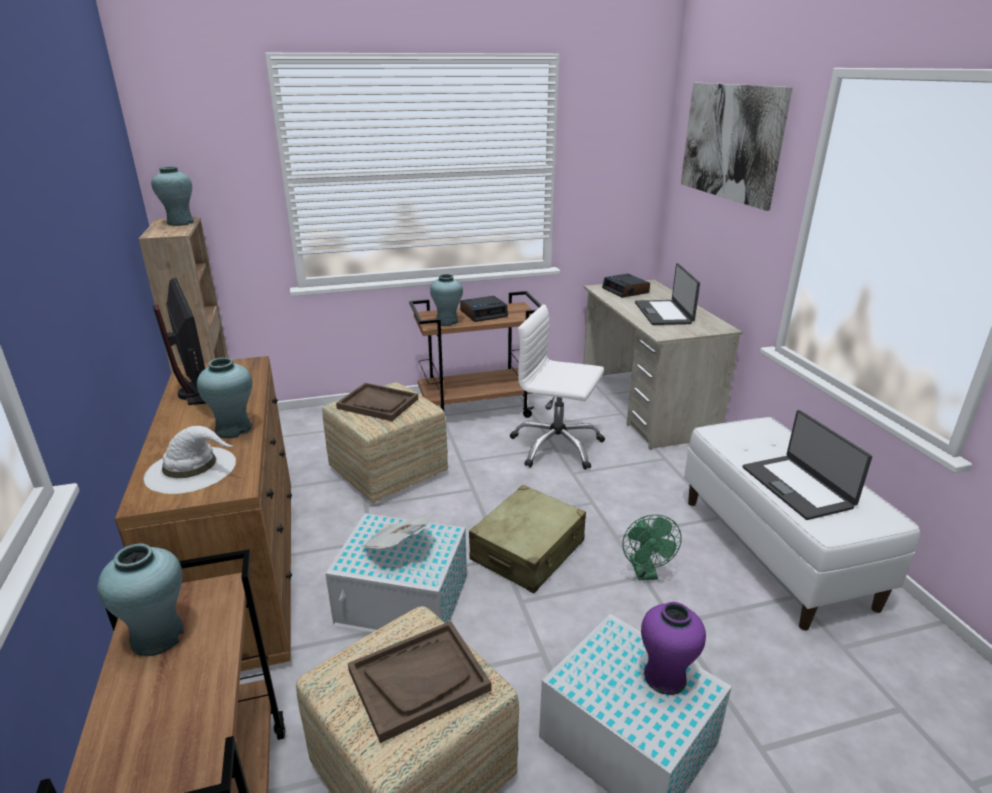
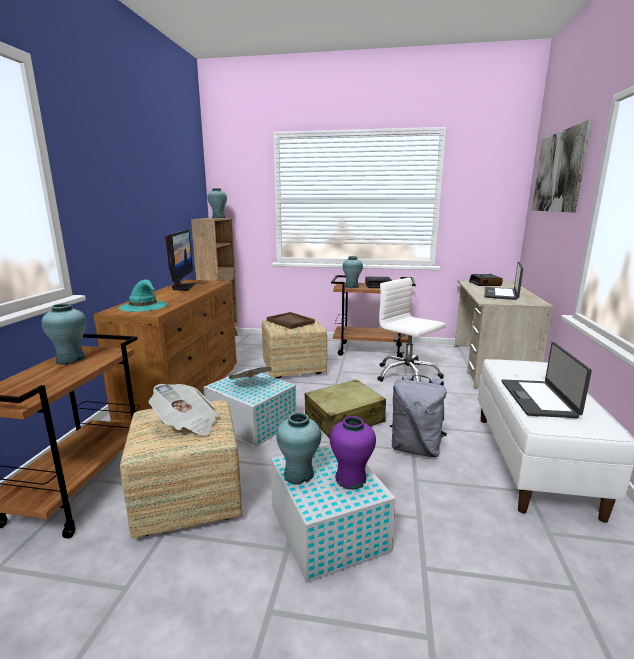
camera: 25 degrees right, 10 degrees down
white hat [144,426,236,494] -> turquoise hat [118,279,168,312]
turquoise vase [197,357,252,438] -> turquoise vase moved to [276,412,321,485]
brown tray [348,621,491,743] -> newspaper [149,384,219,436]
green fan [622,514,682,580] -> grey backpack [390,375,447,457]

